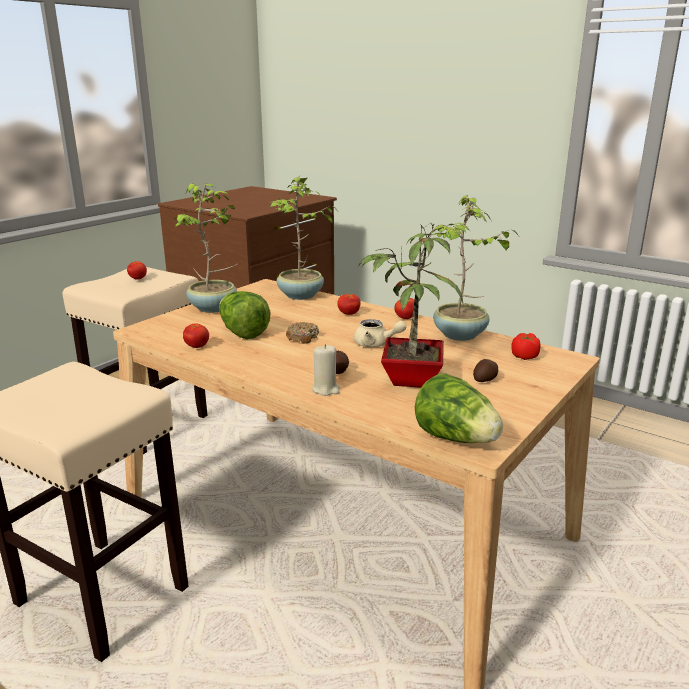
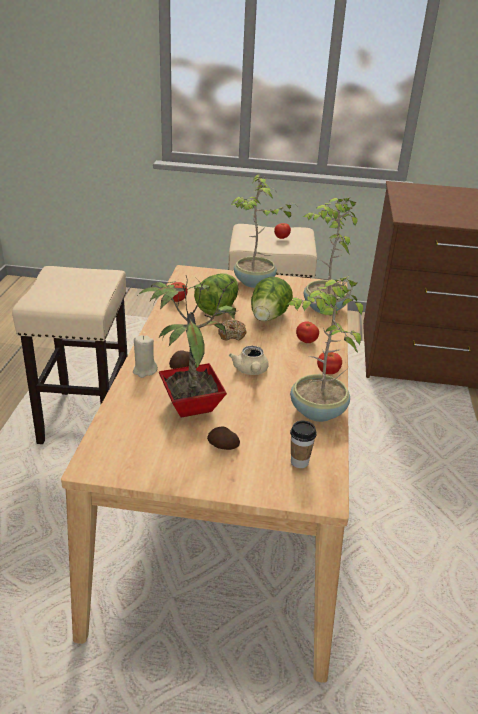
camera: 60 degrees right, 10 degrees up
lettuce [415,373,503,443] -> lettuce moved to [251,277,293,321]
tomato [511,333,541,360] -> cup [290,421,316,468]

